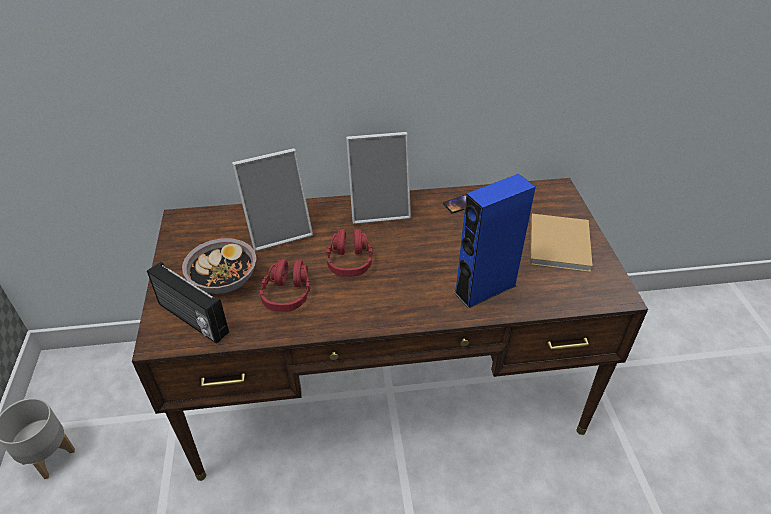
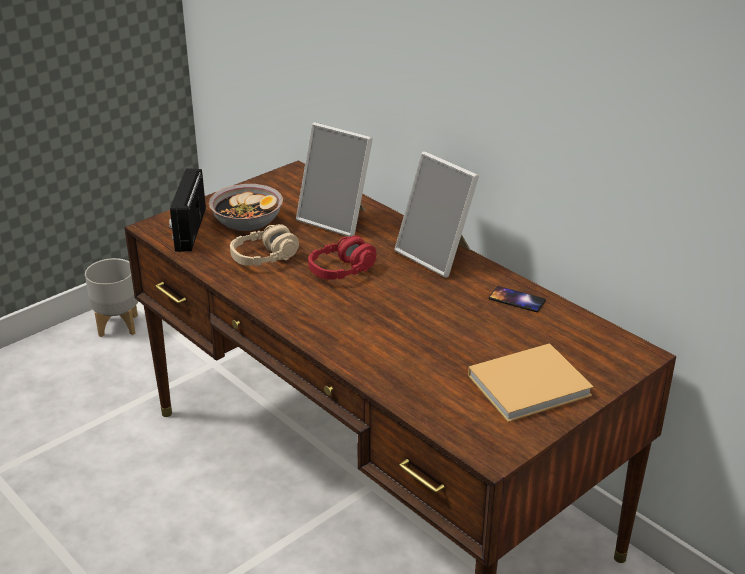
camera: 55 degrees right, 10 degrees down
red headphones [260,259,311,312] -> beige headphones [230,224,299,266]
blue speaker [454,174,536,309] -> none

